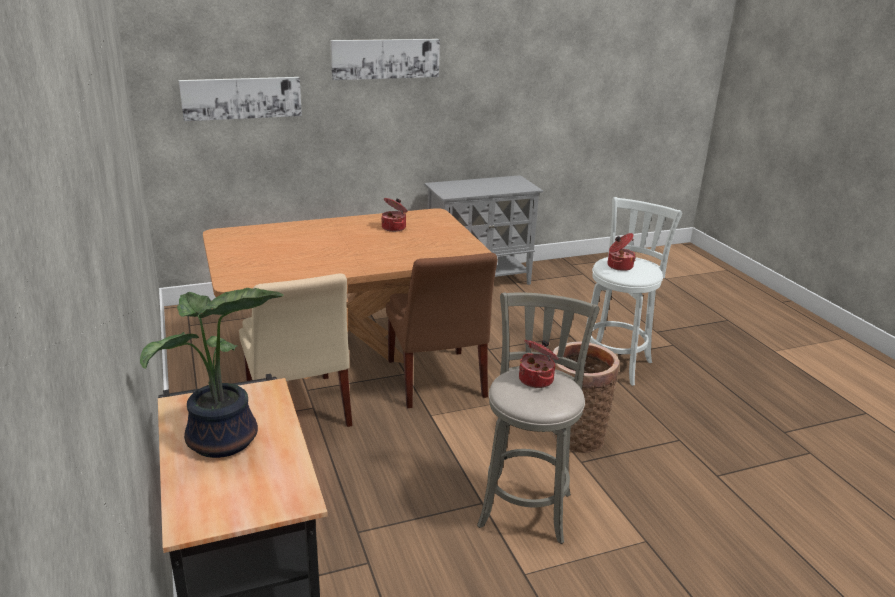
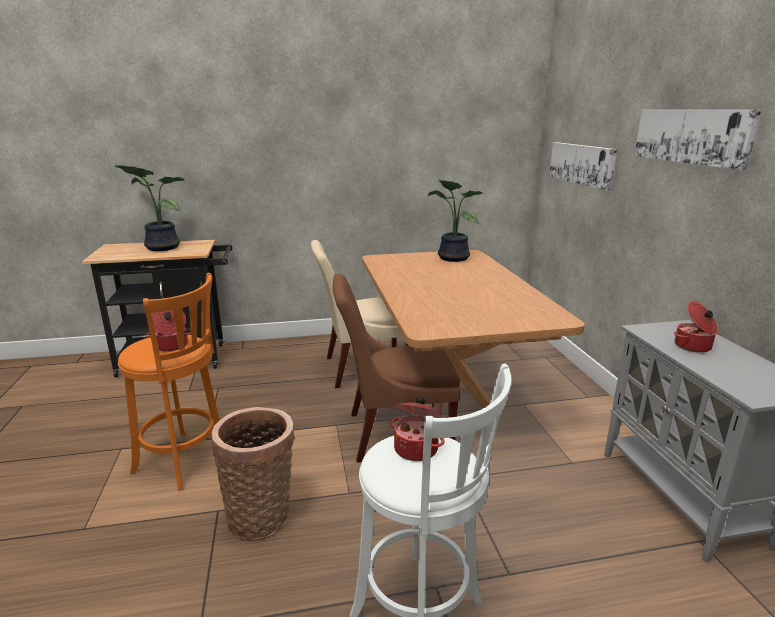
camera: 100 degrees right, 5 degrees down
cooking pot [381,198,408,232] -> cooking pot moved to [674,301,718,353]
grey stool [477,292,600,544] -> orange stool [118,273,220,491]
none -> potted plant [428,179,483,262]

